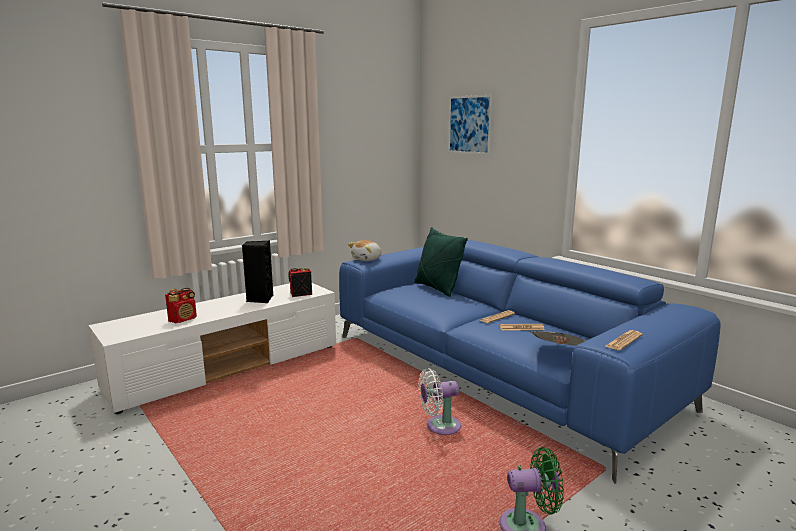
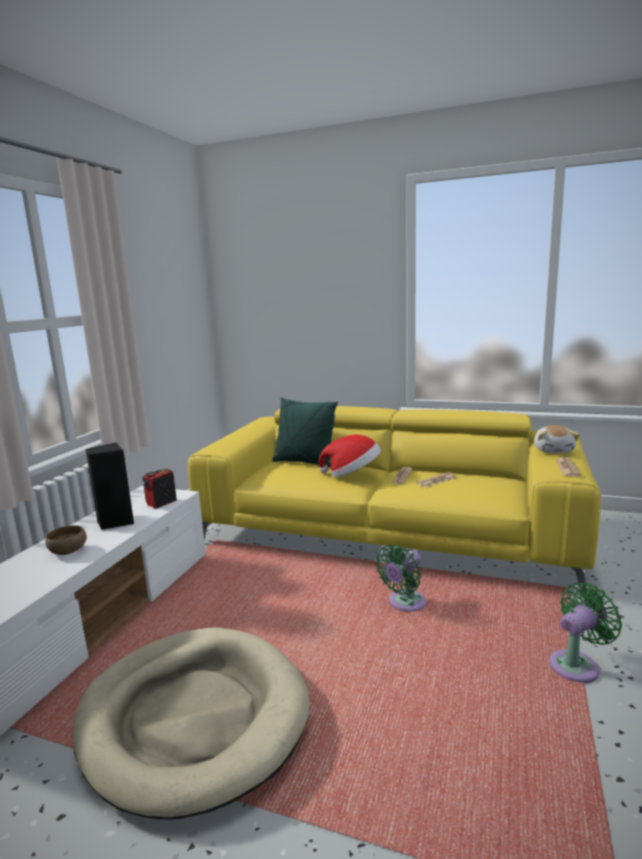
camera: 30 degrees left, 0 degrees up
radio [165,288,197,324] -> none
blue sofa [339,240,721,484] -> yellow sofa [188,406,601,596]
plush toy [348,240,382,261] -> plush toy moved to [534,425,580,453]
white fan [418,368,461,435] -> green fan [376,544,426,612]
picture [448,95,492,155] -> none
newspaper [529,331,585,346] -> none
none -> brown bowl [45,525,87,555]
none -> beige dog bed [73,627,310,819]
none -> hat [319,435,381,477]

